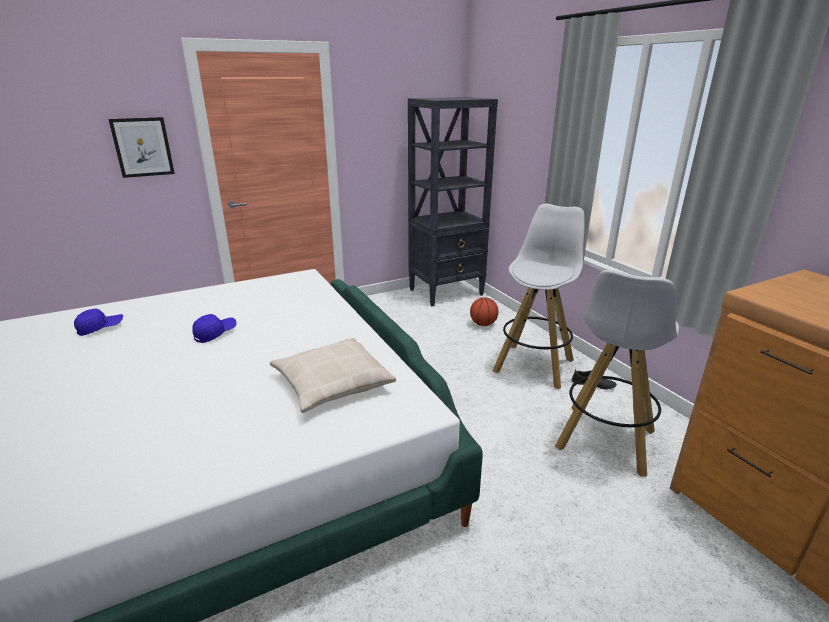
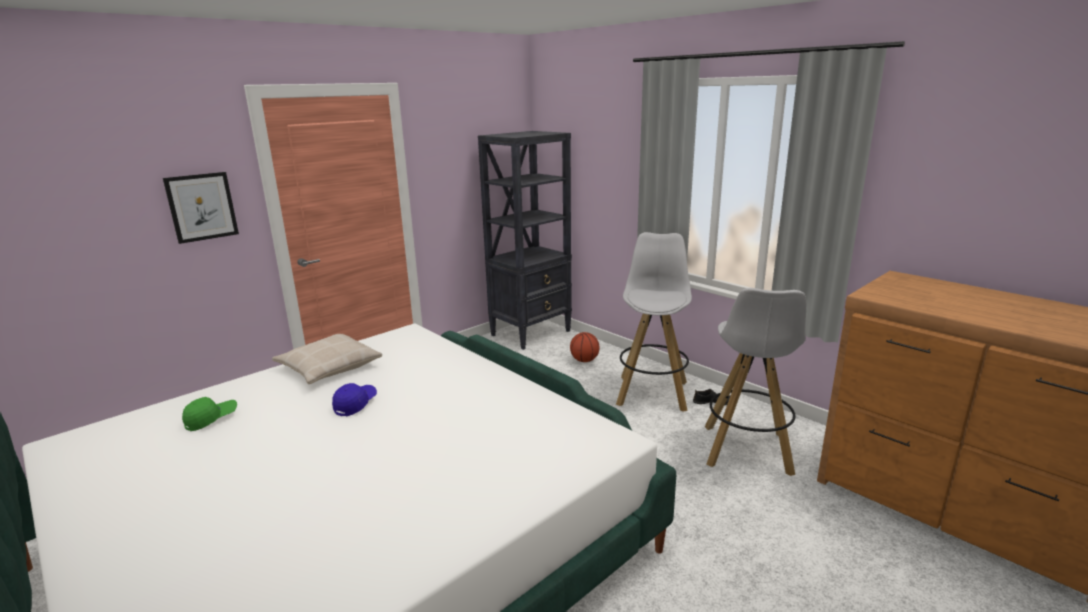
camera: 15 degrees left, 5 degrees down
blue cap [74,309,123,336] -> green cap [182,397,237,431]
beige pillow [270,338,396,413] -> beige pillow moved to [272,334,382,384]

